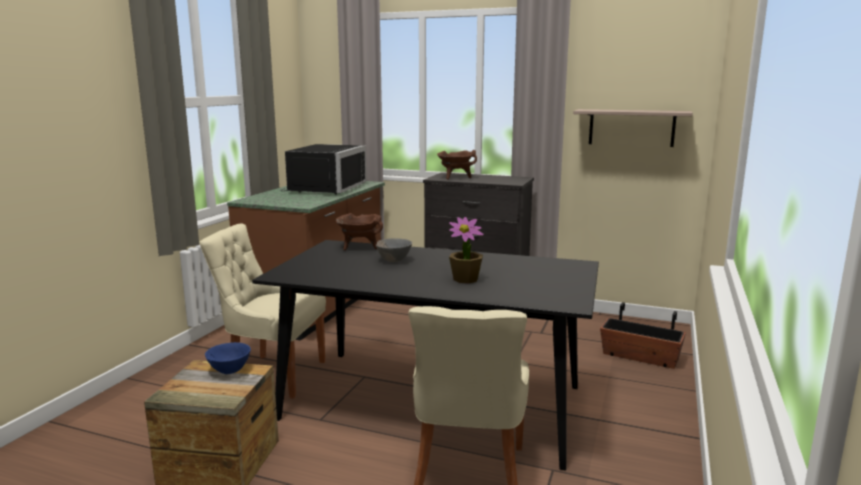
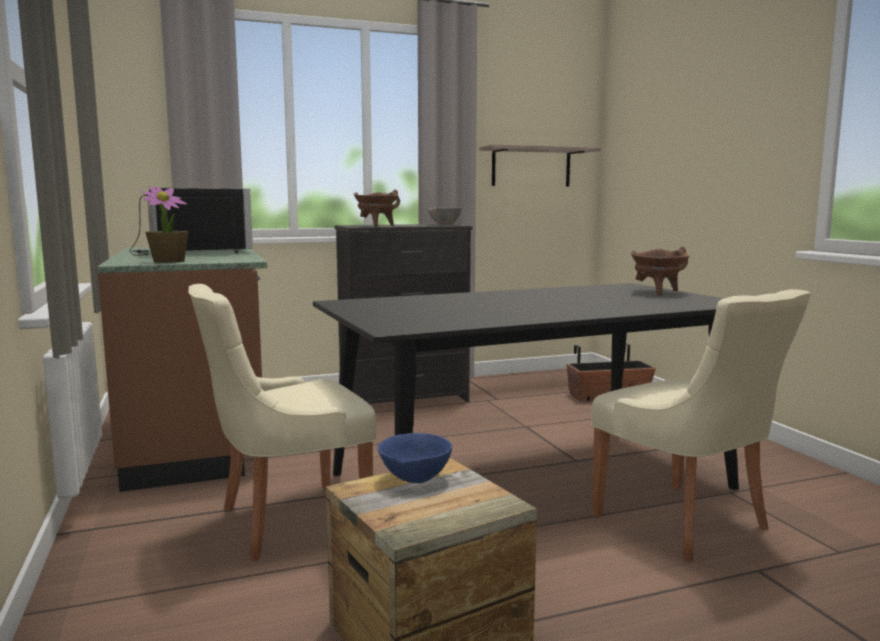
camera: 40 degrees left, 5 degrees down
brown cooking pot [335,213,383,250] -> brown cooking pot moved to [631,247,689,295]
grey bowl [376,238,412,262] -> grey bowl moved to [427,207,462,225]
potted plant [449,217,483,284] -> potted plant moved to [141,186,189,263]

